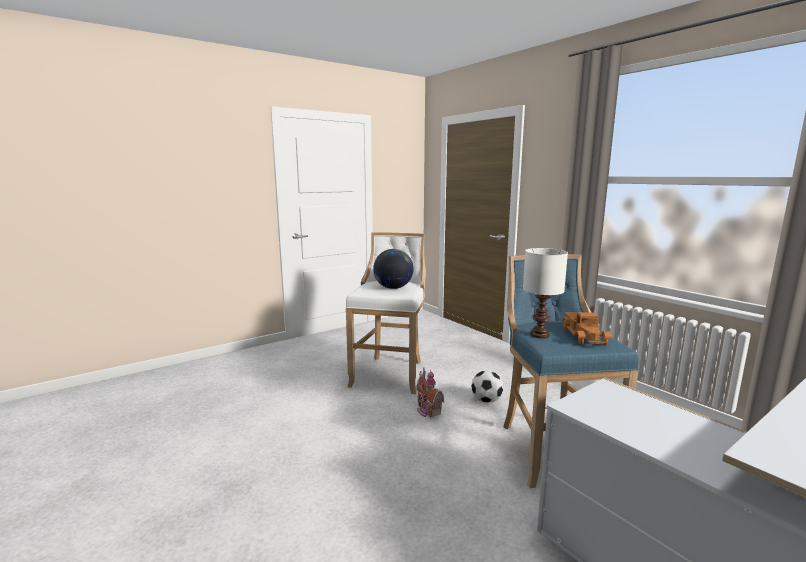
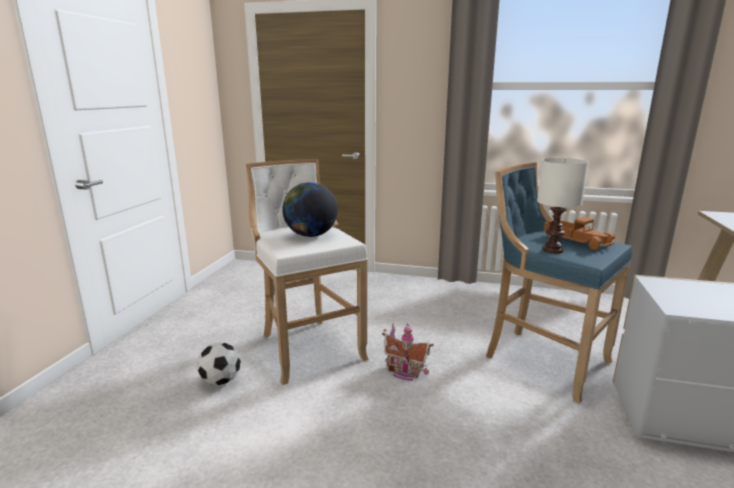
camera: 40 degrees left, 5 degrees up
football [471,370,503,403] -> football moved to [197,343,241,385]

